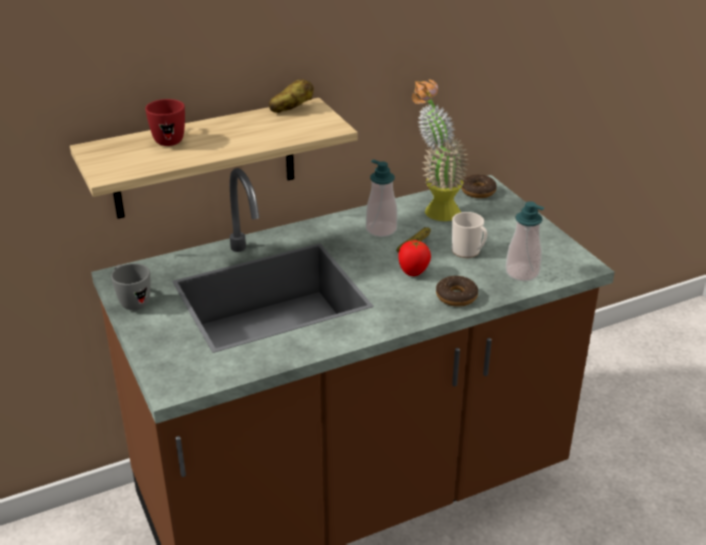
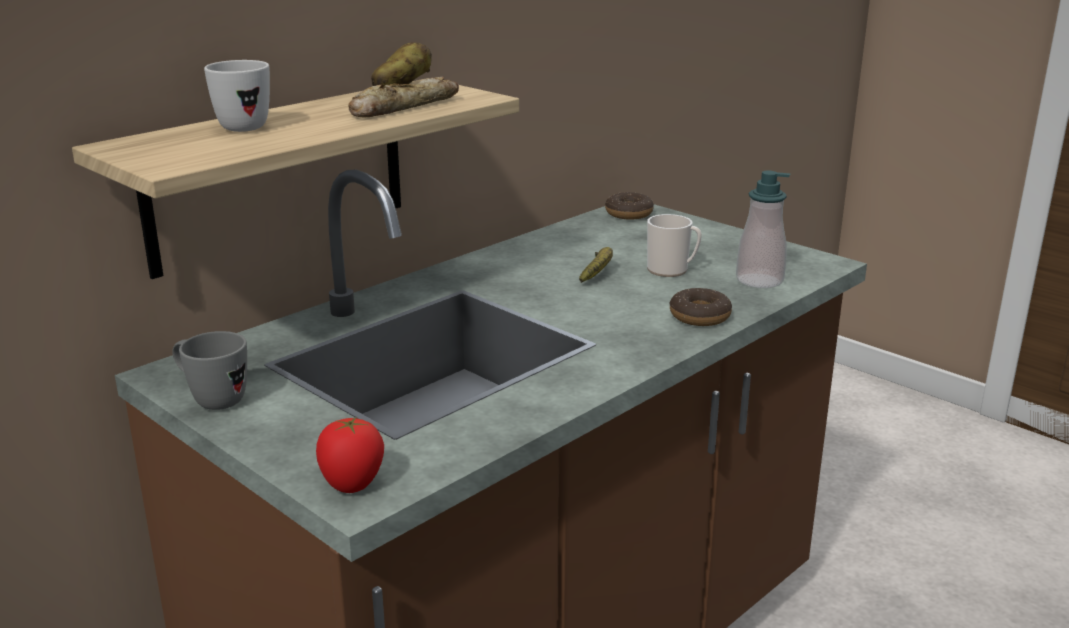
camera: 20 degrees left, 10 degrees down
red mug [145,99,185,146] -> white mug [204,60,270,132]
soap dispenser [366,159,397,237] -> none
tomato [398,240,431,276] -> tomato moved to [316,417,384,493]
potted plant [412,80,468,221] -> none
none -> bread [348,77,459,117]

